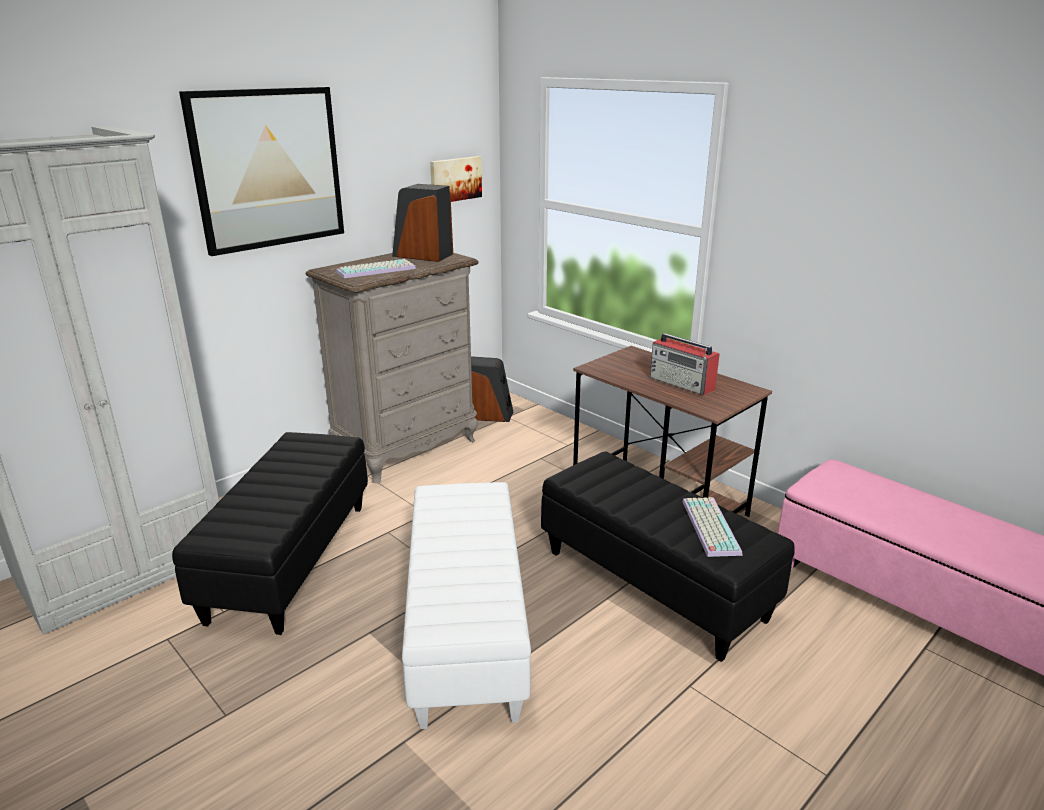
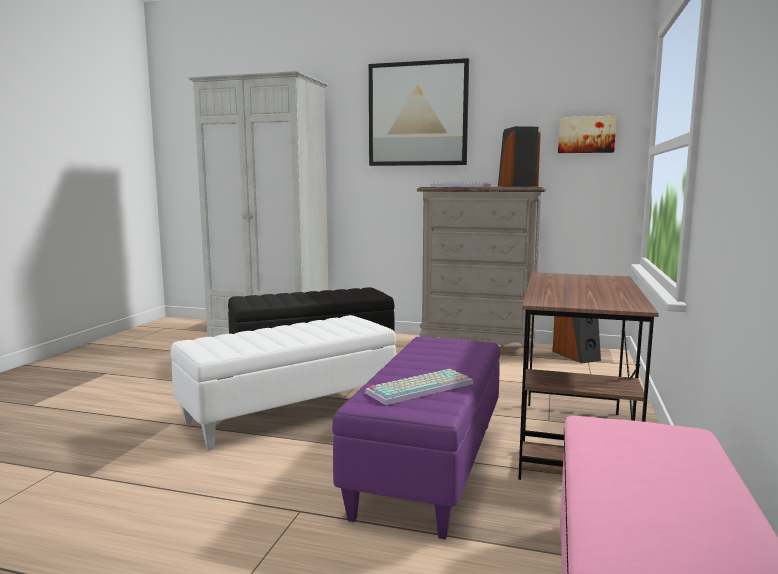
camera: 60 degrees right, 15 degrees down
black ottoman [541,451,795,662] -> purple ottoman [332,337,500,539]
radio [650,333,720,395] -> none

